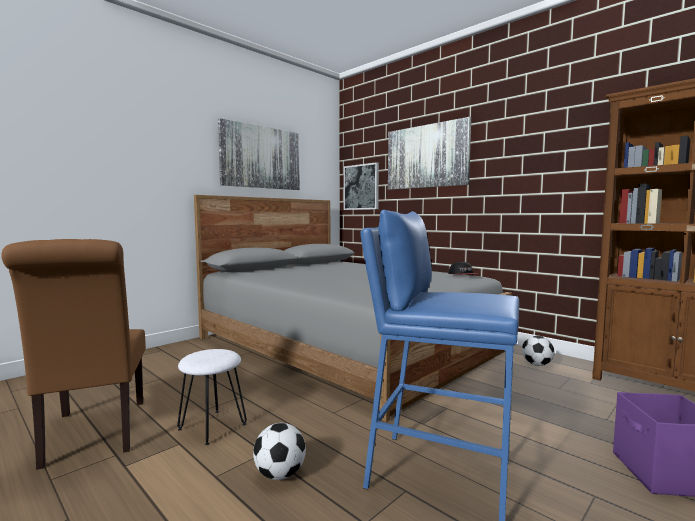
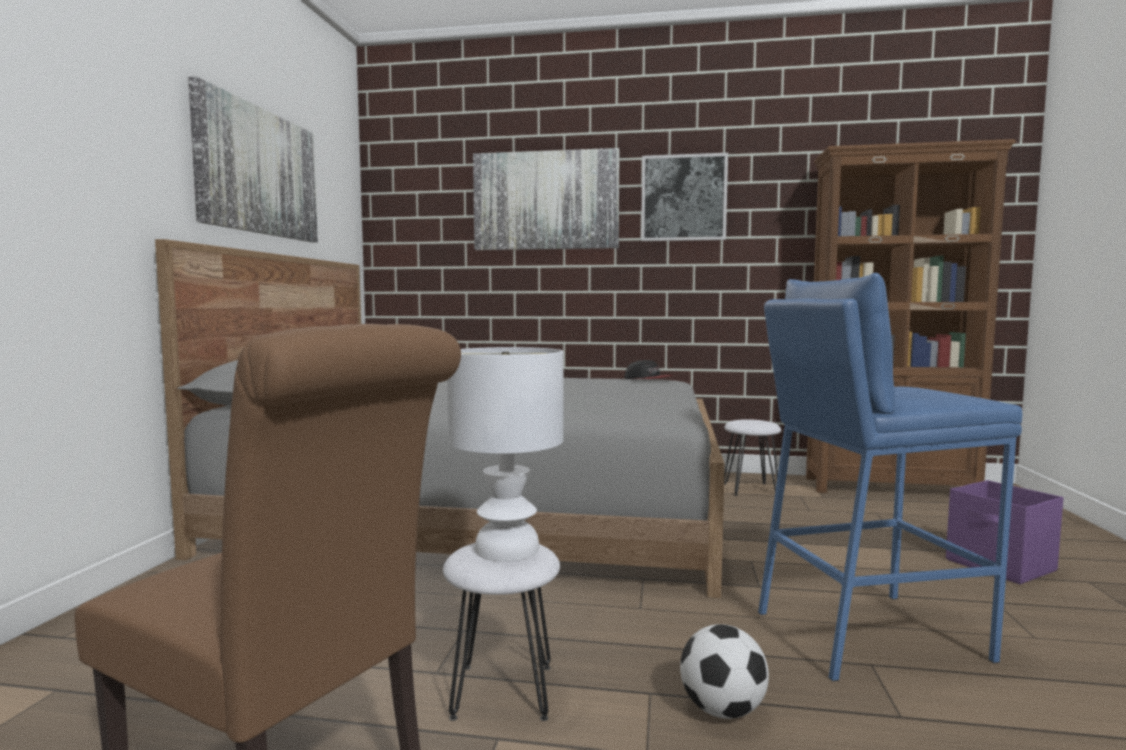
camera: 35 degrees left, 0 degrees up
picture [344,162,379,210] -> picture moved to [641,153,728,241]
football [522,336,555,366] -> white stool [724,419,781,496]
none -> white table lamp [447,347,563,562]

